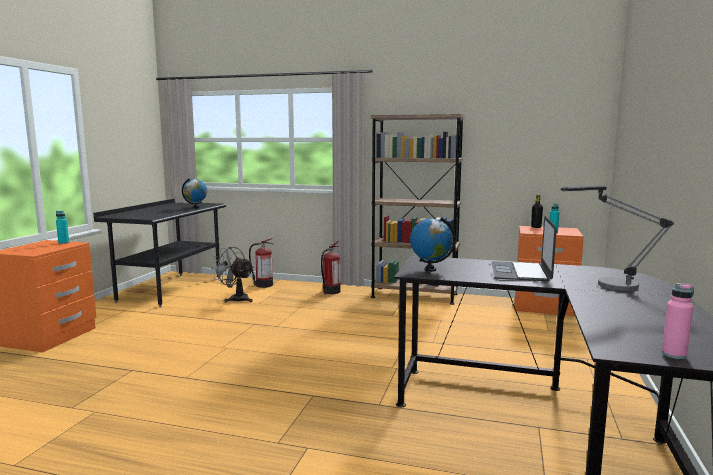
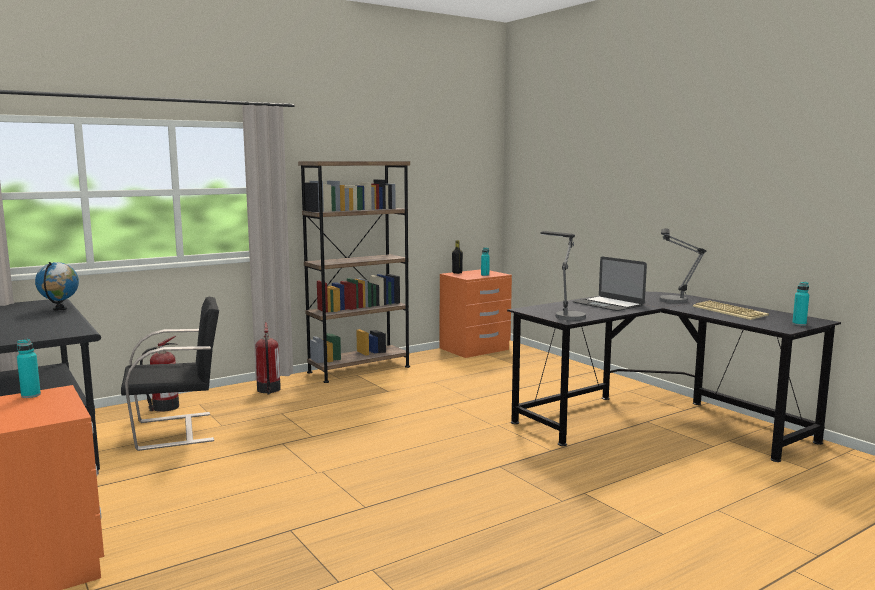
camera: 50 degrees left, 0 degrees up
grey fan [211,247,254,302] -> black chair [121,297,219,451]
globe [410,217,456,272] -> table lamp [540,231,586,321]
pink bottle [662,283,694,359] -> turquoise bottle [792,282,809,326]
none -> keyboard [693,300,769,320]

